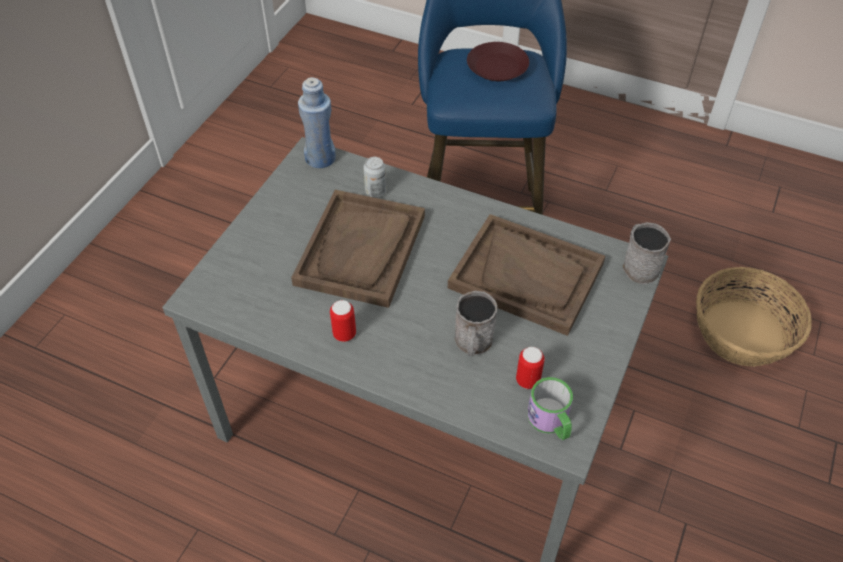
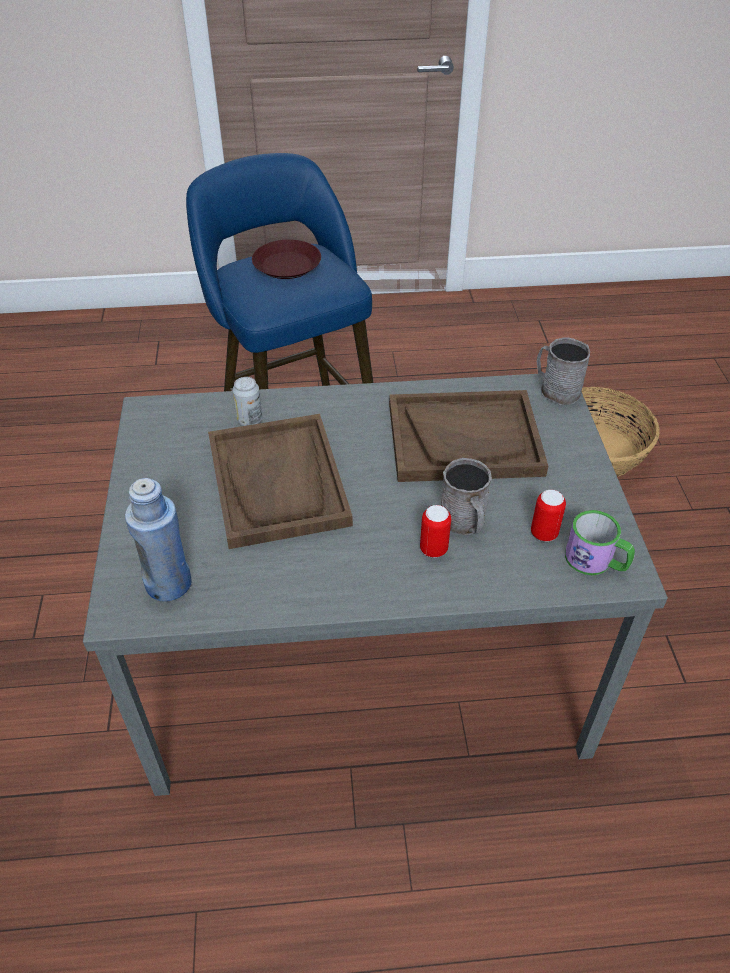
camera: 30 degrees left, 5 degrees down
blue bottle [298,77,336,168] -> blue bottle moved to [125,478,191,601]
can [330,300,356,342] -> can moved to [420,505,451,558]

